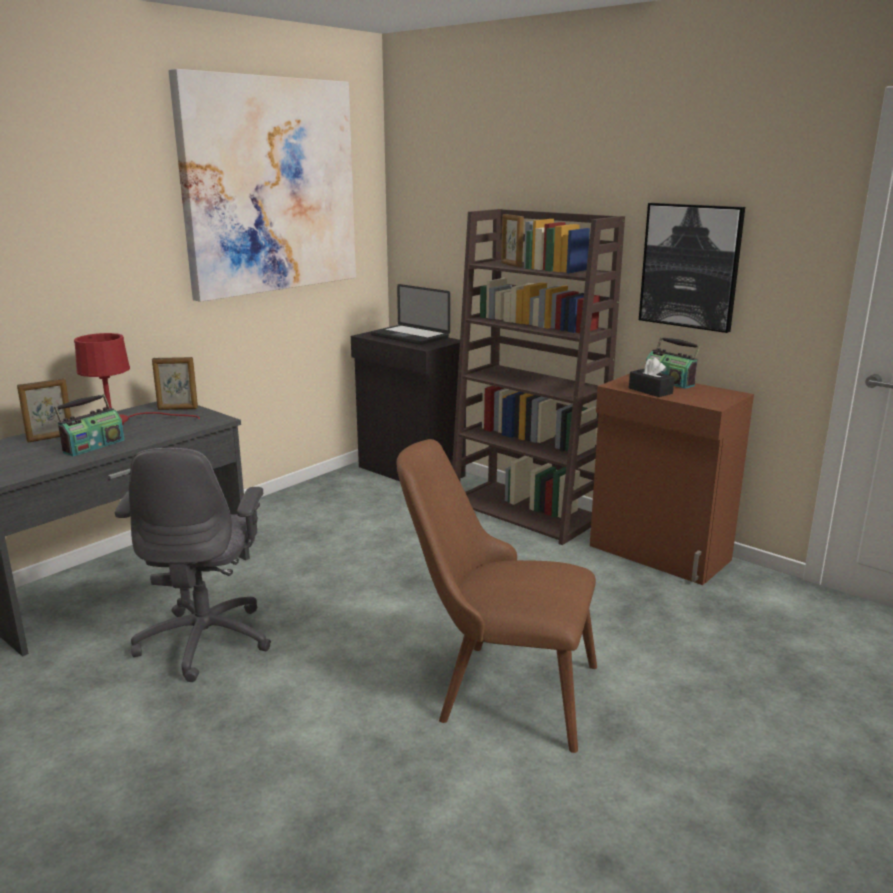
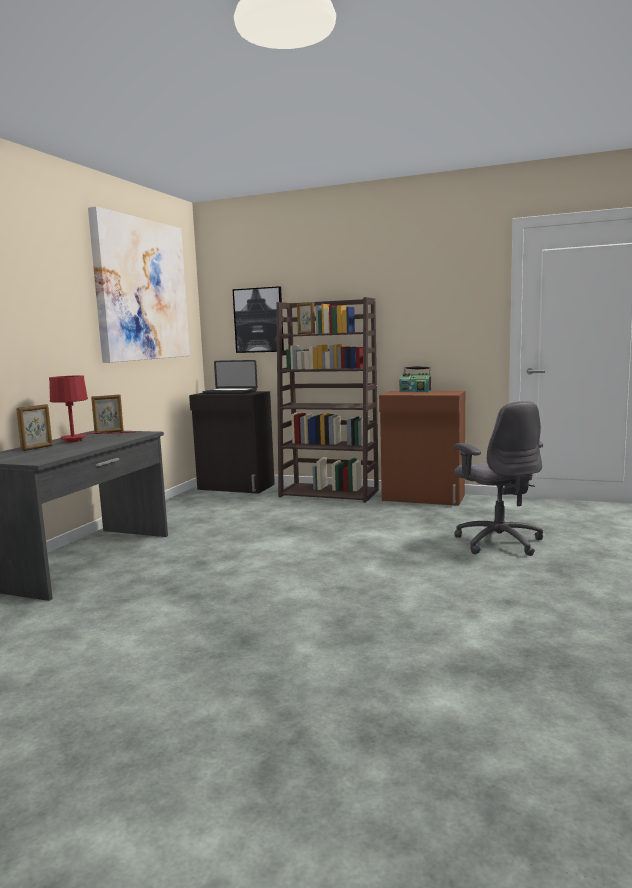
camera: 20 degrees left, 10 degrees down
radio [54,394,124,456] -> none
grey office chair [115,448,271,682] -> grey office chair moved to [454,401,543,556]
brown chair [397,439,597,753] -> none
black tissue box [629,357,675,397] -> none
picture [639,203,745,333] -> picture moved to [233,286,284,353]

